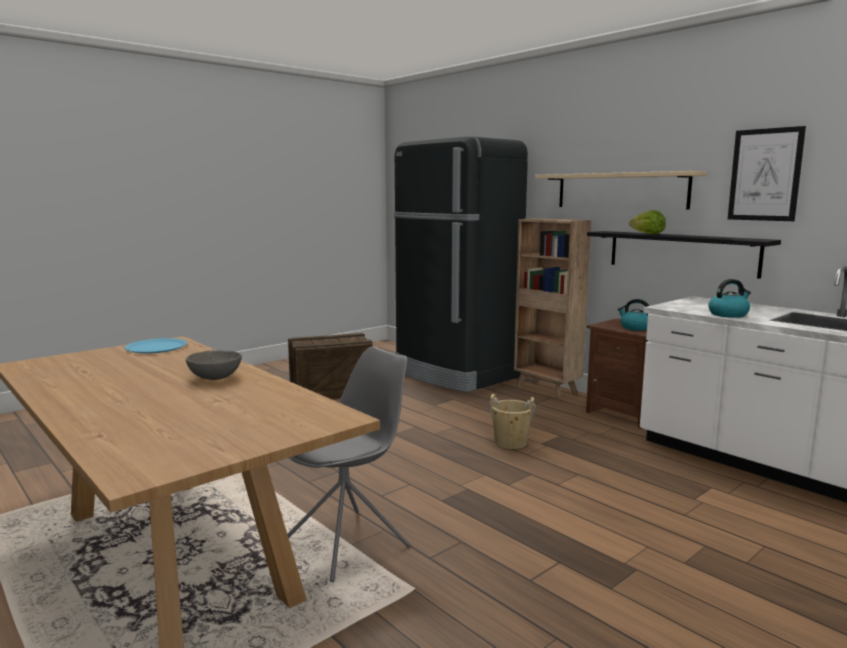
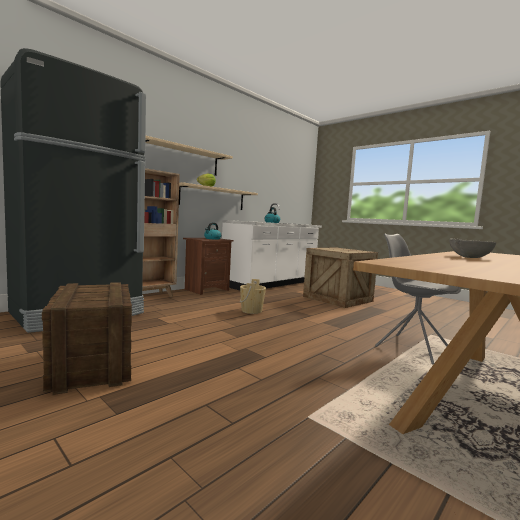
camera: 95 degrees left, 5 degrees down
blue plate [125,338,187,354] -> none
black shelf [587,231,781,279] -> beige shelf [179,182,258,210]
picture [728,126,806,221] -> none
none -> crate [303,248,378,308]

